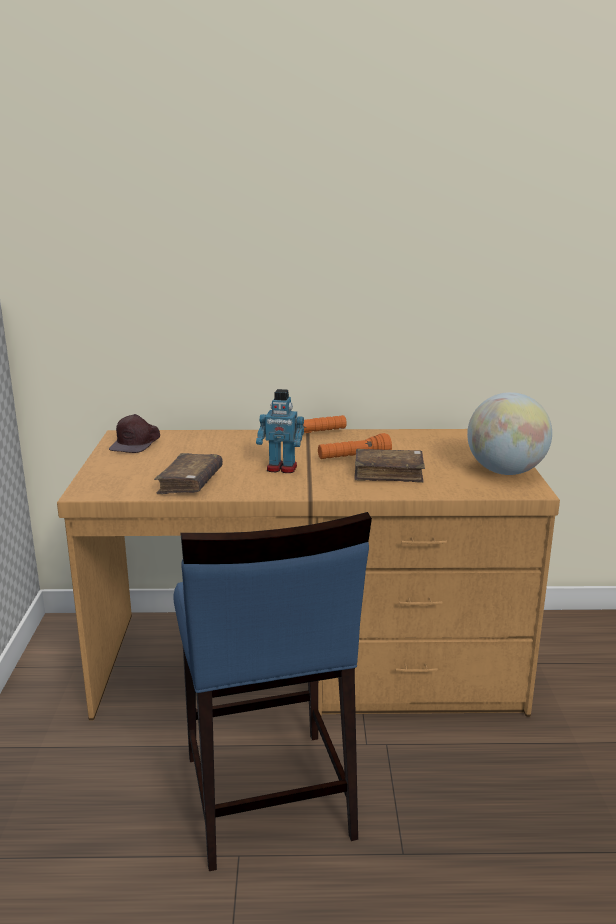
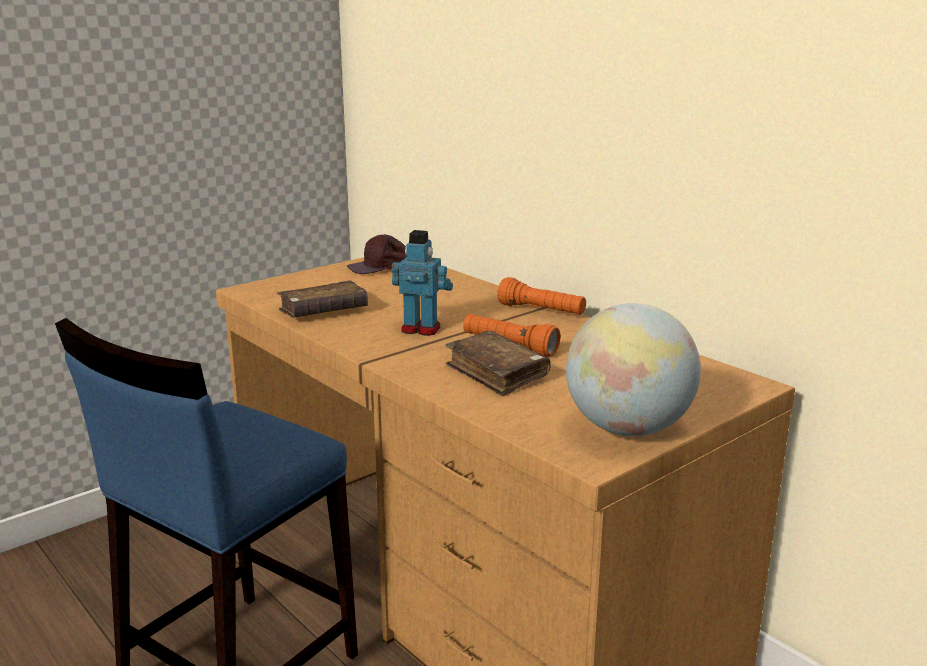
camera: 50 degrees right, 0 degrees up
toy robot [256,389,304,473] -> toy robot turned 135 degrees clockwise [392,230,453,336]

